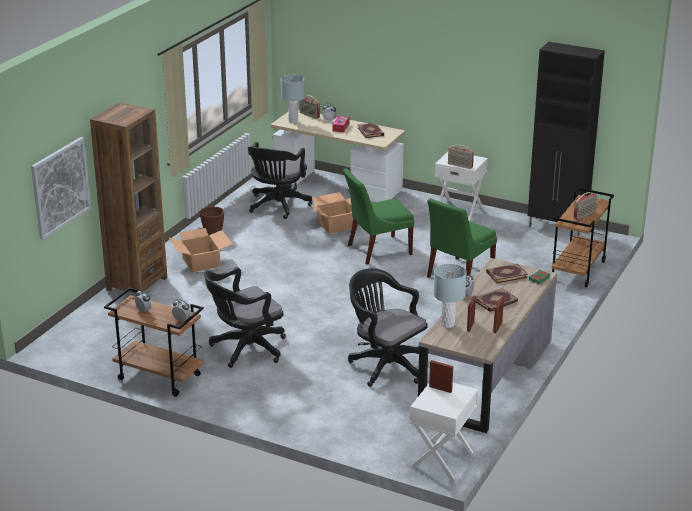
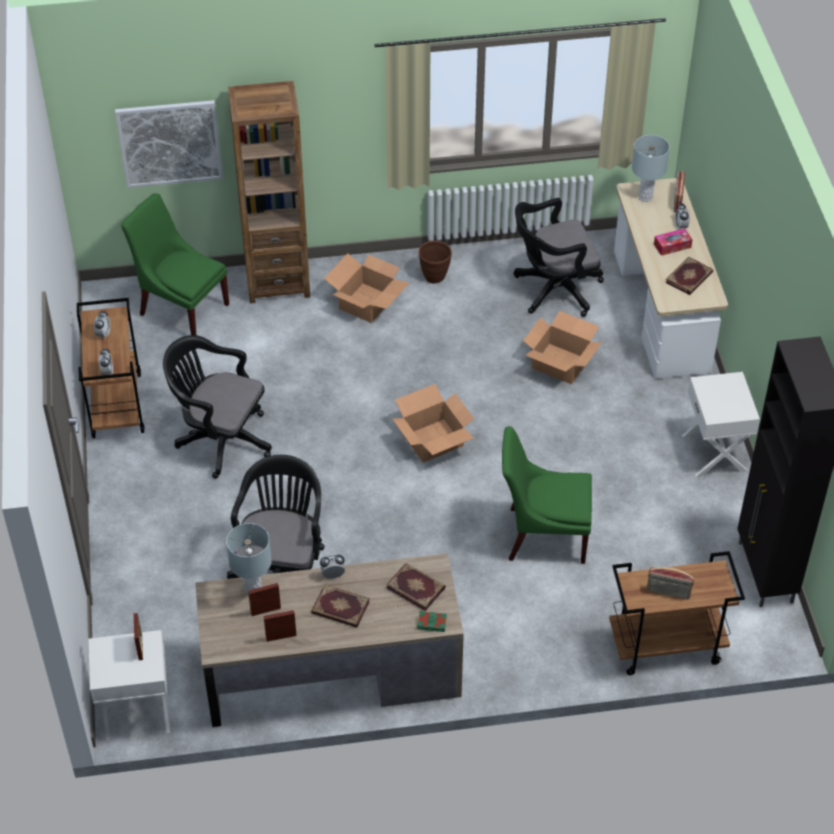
camera: 55 degrees right, 20 degrees up
green chair [343,168,414,265] -> green chair moved to [121,193,229,335]
radio [448,145,474,169] -> none
none -> cardboard box [393,384,474,463]

